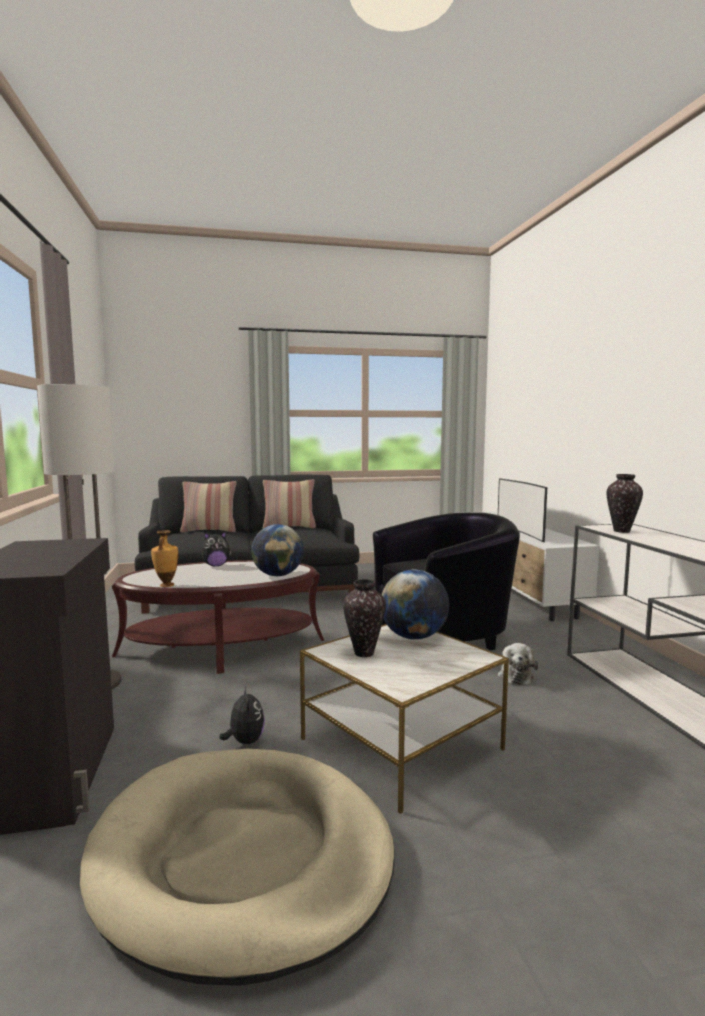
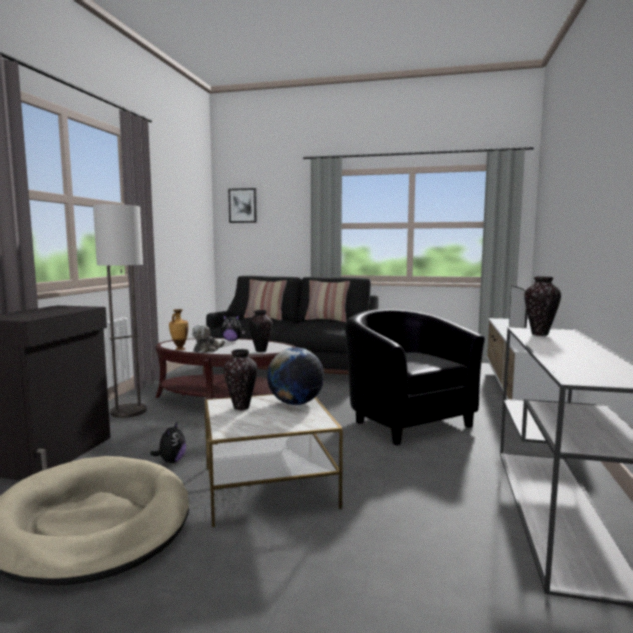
camera: 25 degrees right, 0 degrees up
globe [251,524,304,576] -> vase [249,310,272,352]
black armchair [373,512,520,650] -> black armchair turned 120 degrees counterclockwise [345,309,485,445]
plush toy [498,643,538,685] -> plush toy moved to [192,324,225,353]
none -> picture [228,188,257,223]

